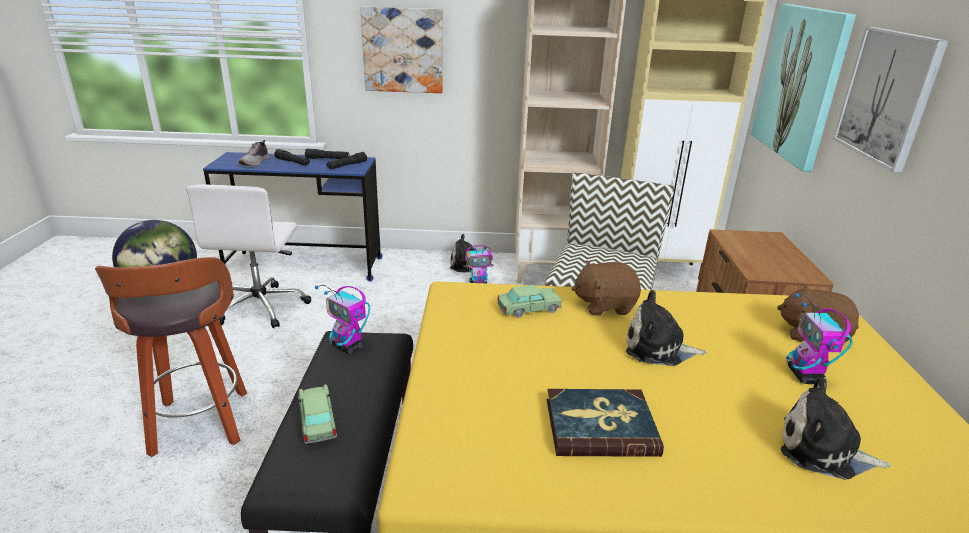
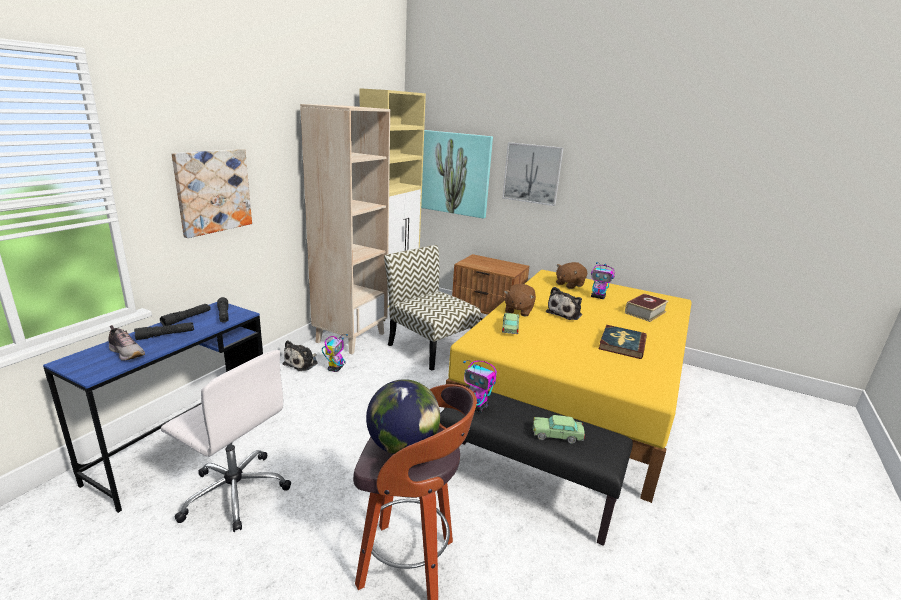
camera: 65 degrees left, 5 degrees down
toy robot [315,285,370,354] -> toy robot turned 60 degrees clockwise [463,360,497,413]
plush toy [781,377,890,480] -> book [625,293,669,322]

